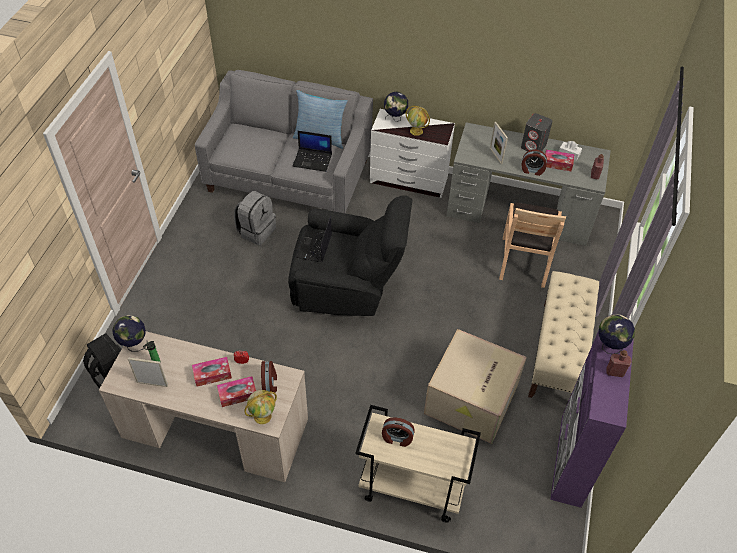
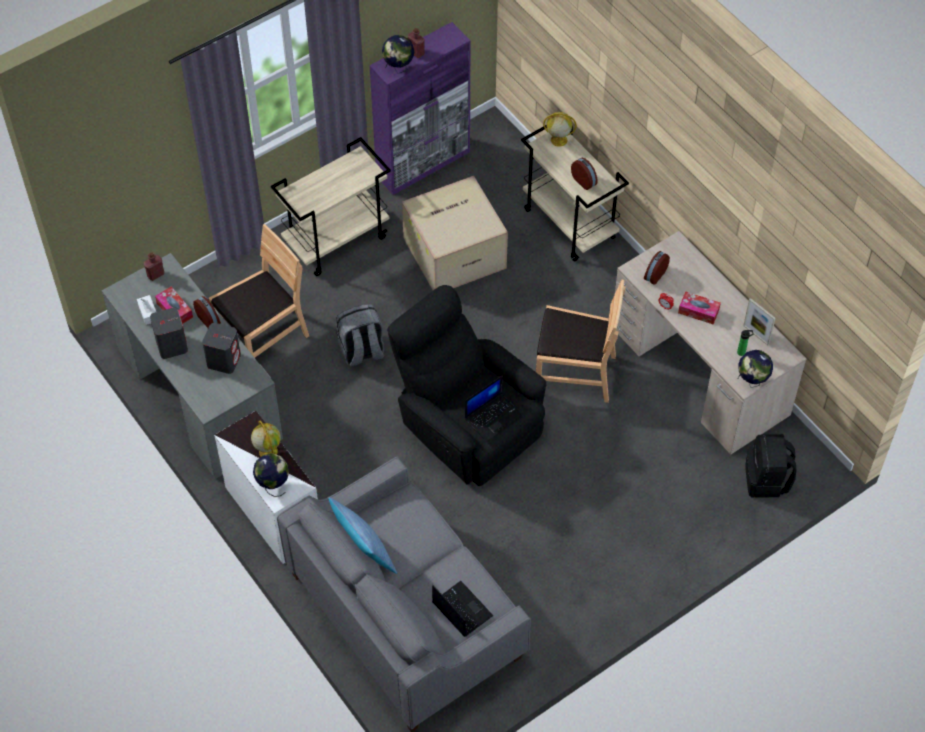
camera: 140 degrees left, 5 degrees up
tissue box [217,376,256,407] -> none
grey backpack [234,191,276,245] -> grey backpack moved to [336,304,384,367]
globe [244,390,277,424] -> globe moved to [543,112,577,147]
laptop [293,131,332,172] -> laptop moved to [432,581,493,637]
picture frame [490,122,508,164] -> grey speaker [202,323,241,374]
beige bench [528,271,599,398] -> beige cart [271,137,391,276]
none -> brown chair [536,280,626,403]

